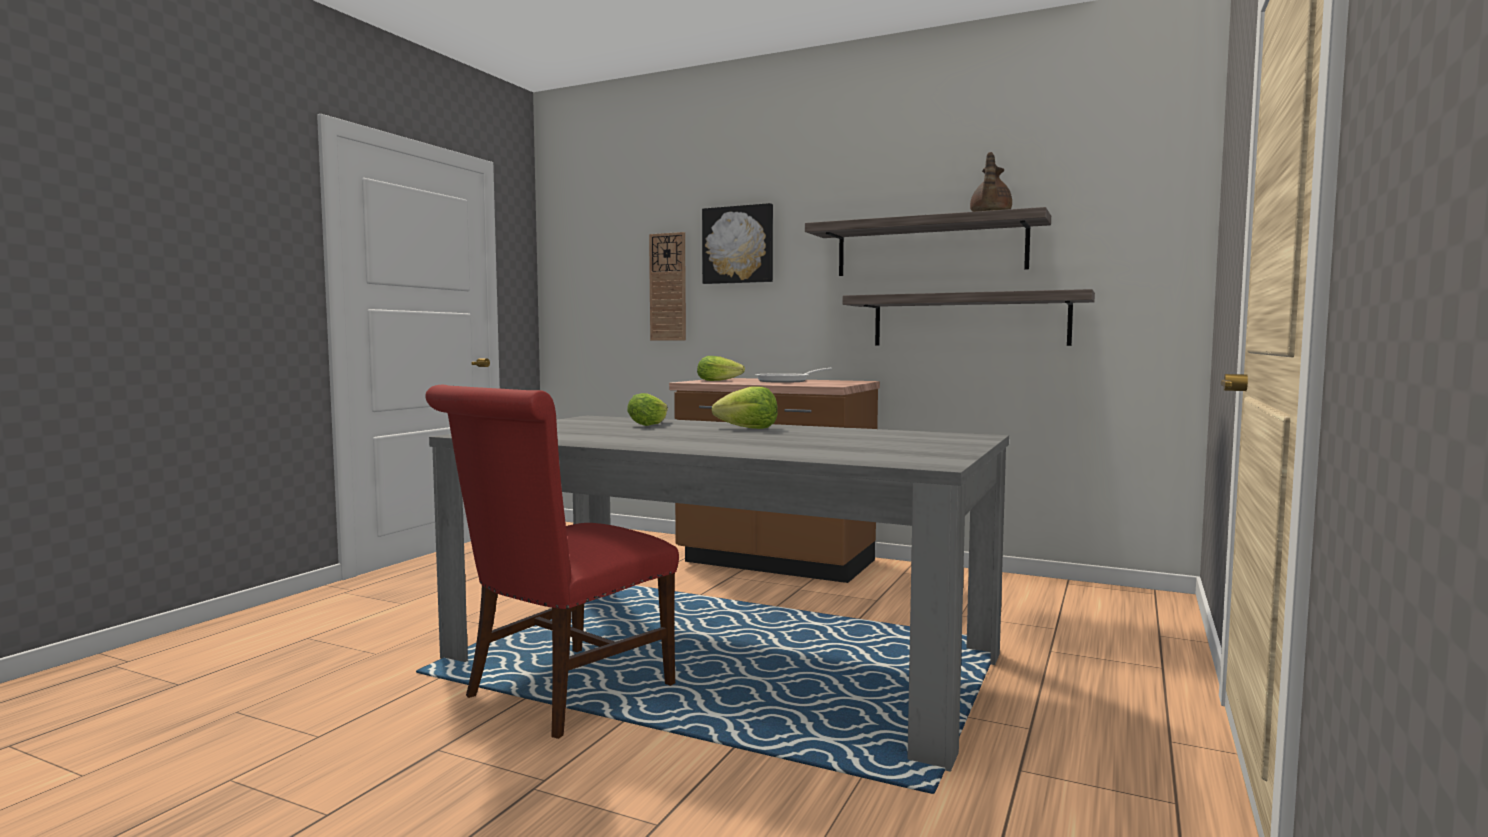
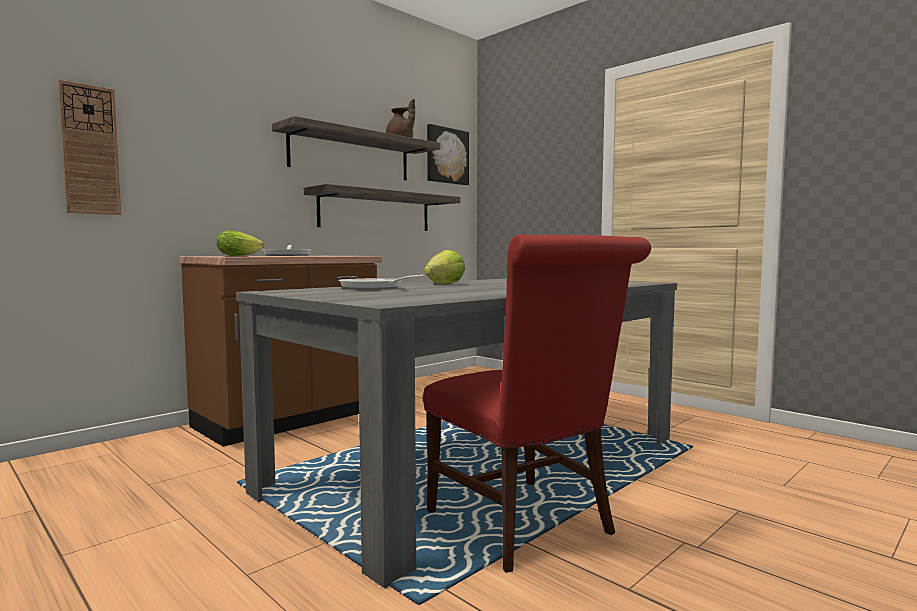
camera: 70 degrees left, 0 degrees up
lettuce [627,393,668,426] -> frying pan [338,275,425,290]
picture [702,203,773,284] -> picture moved to [427,124,469,185]

